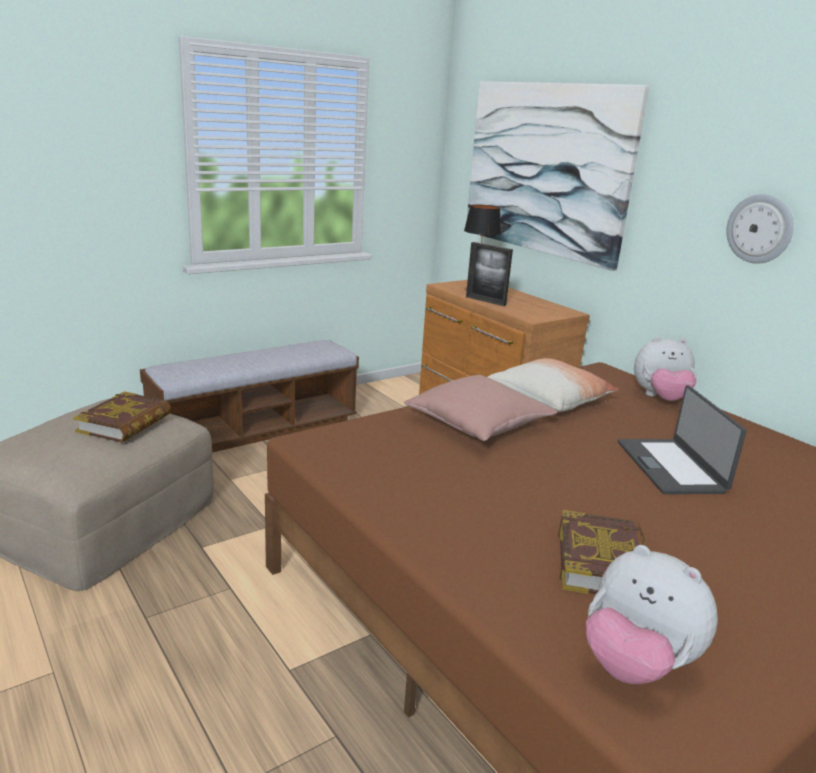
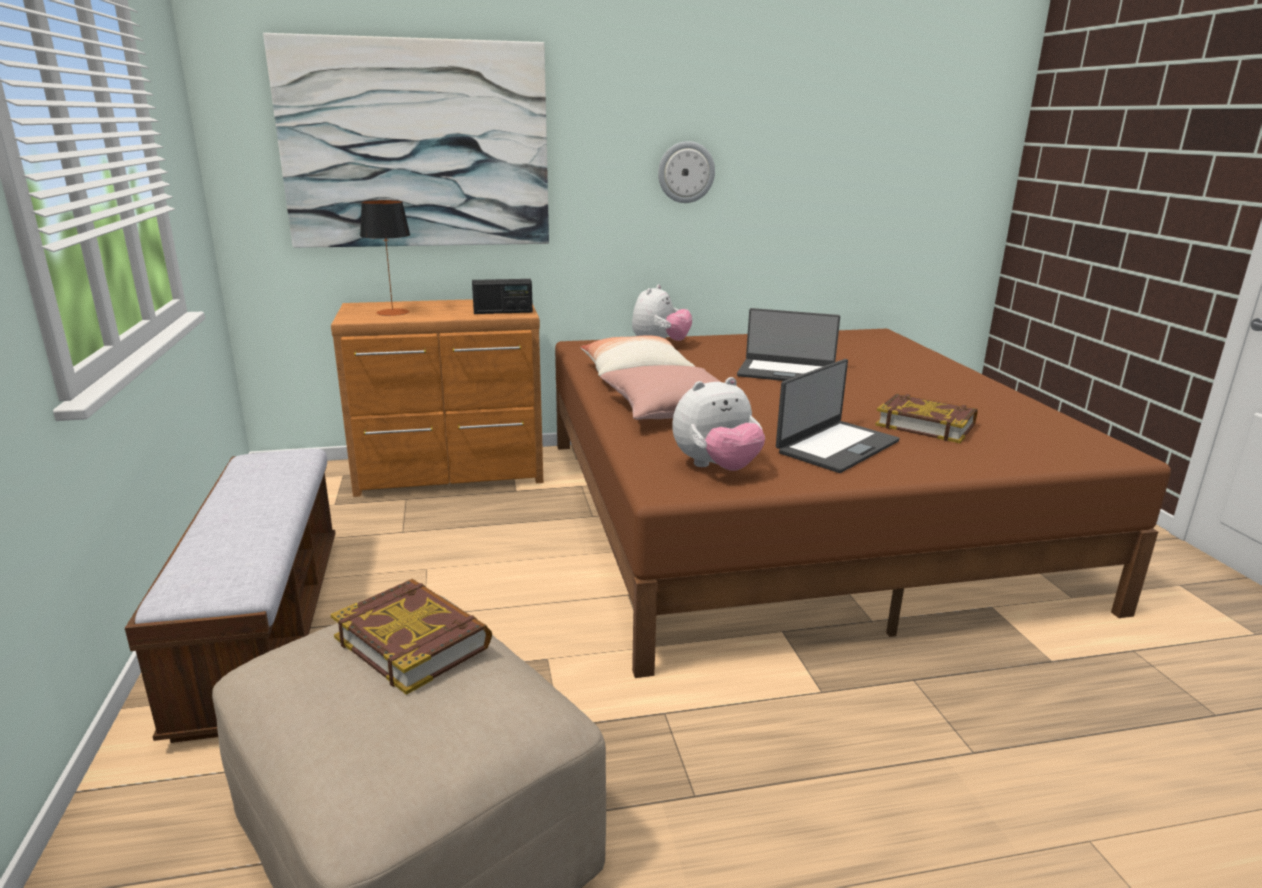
camera: 65 degrees left, 0 degrees up
picture frame [466,242,513,306] -> none
plush toy [585,545,718,684] -> plush toy moved to [672,377,765,471]
none -> radio [472,279,533,314]
none -> laptop [776,359,900,473]

